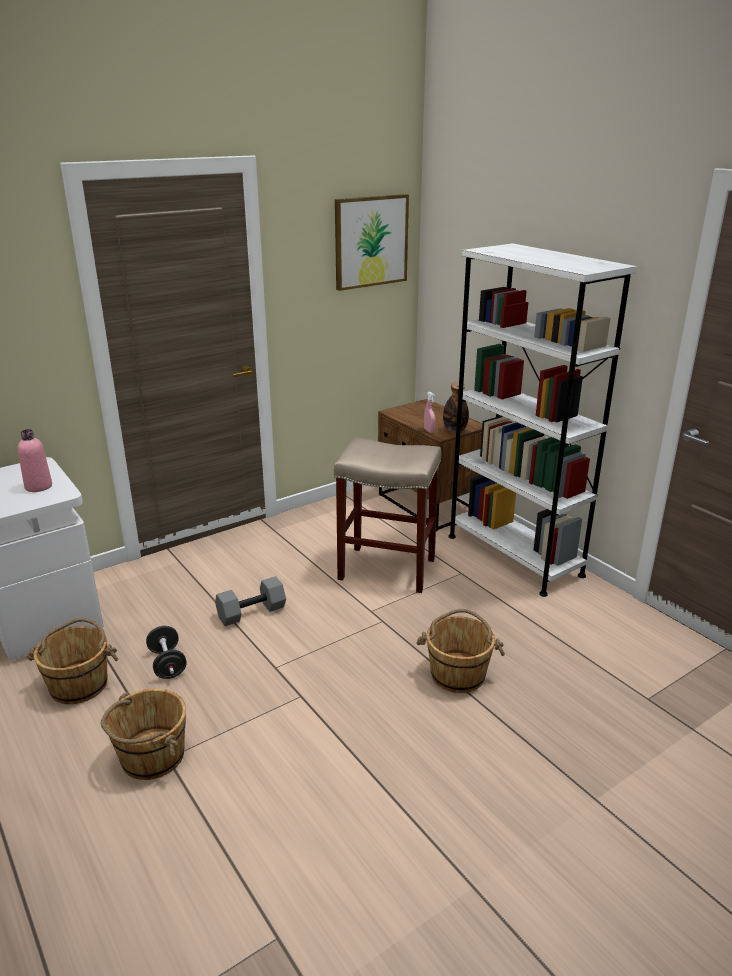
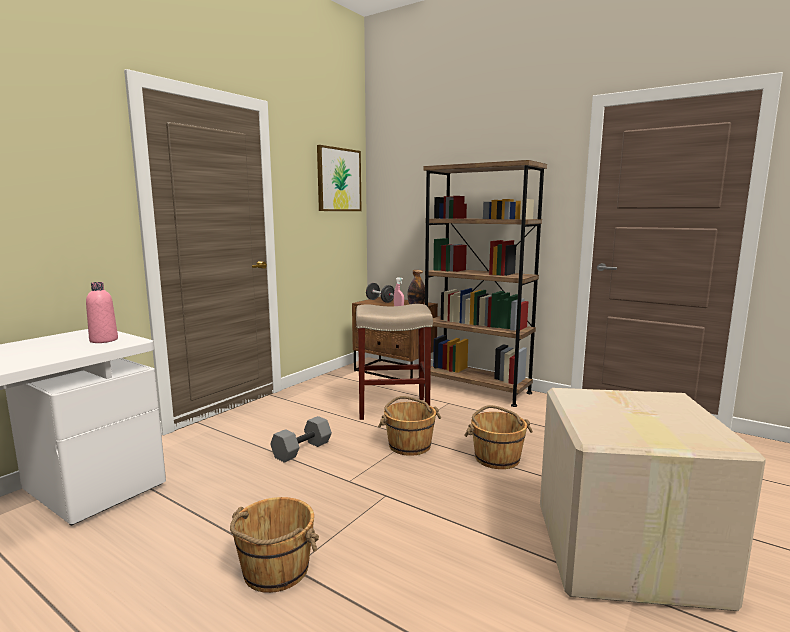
camera: 20 degrees left, 15 degrees down
brown bucket [26,618,118,704] -> brown bucket moved to [378,396,441,456]
black dumbbell [146,626,187,679] -> black dumbbell moved to [366,283,395,303]
white bookcase [449,243,637,597] -> brown bookcase [424,160,547,407]
none -> cardboard box [540,388,766,611]

